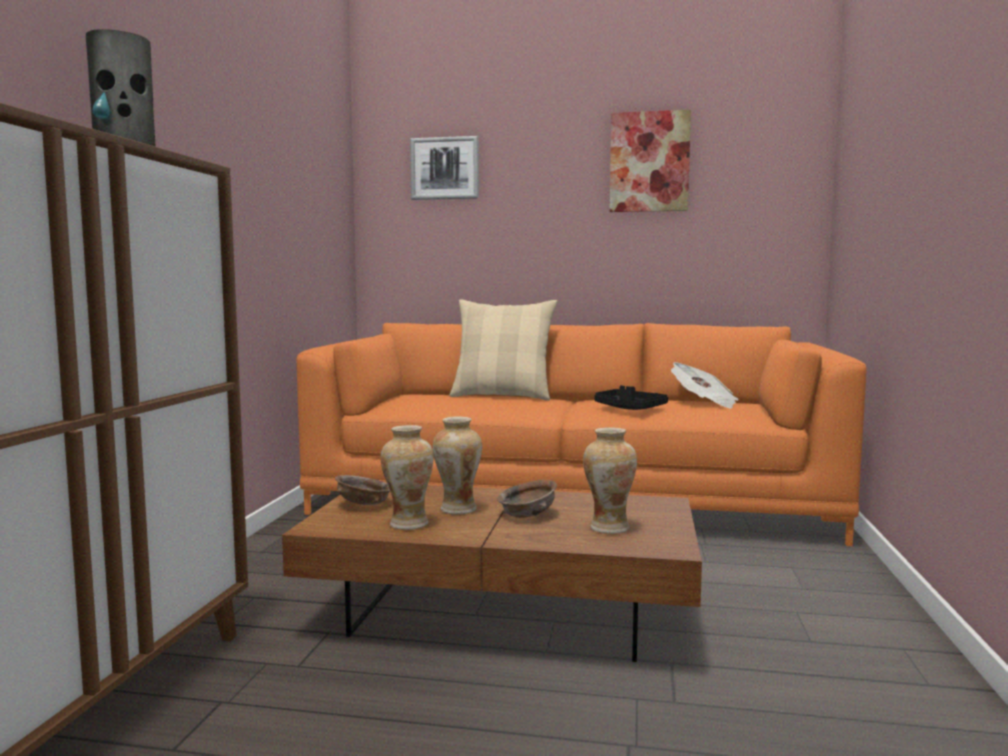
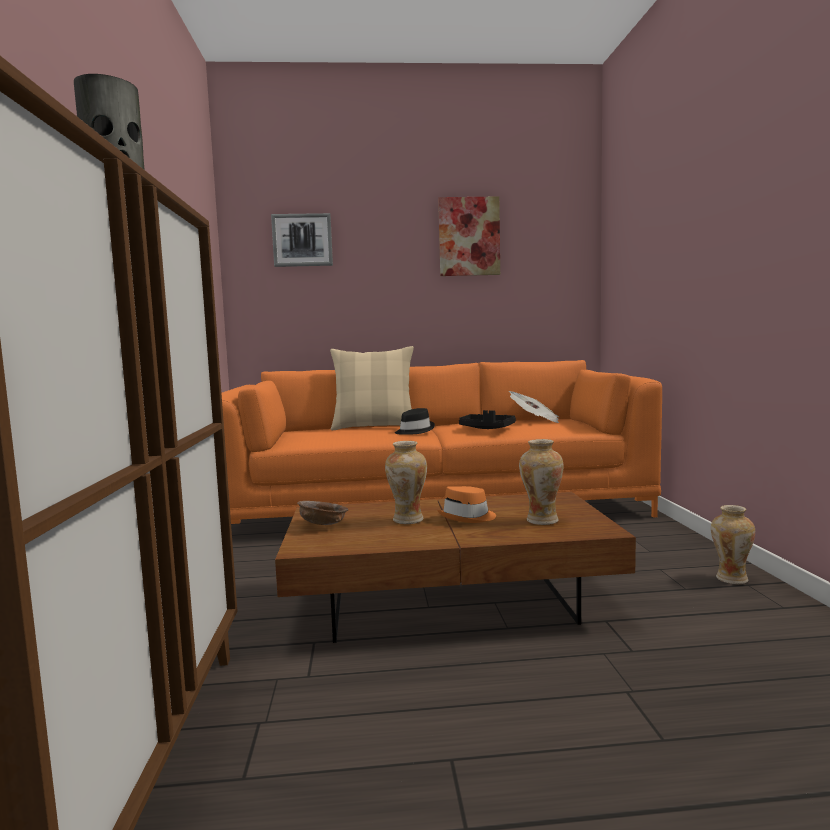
camera: 15 degrees left, 0 degrees up
vase [381,425,434,530] -> vase moved to [711,505,755,584]
brown bowl [497,479,557,518] -> orange hat [437,486,496,523]
none -> black hat [395,408,435,435]

